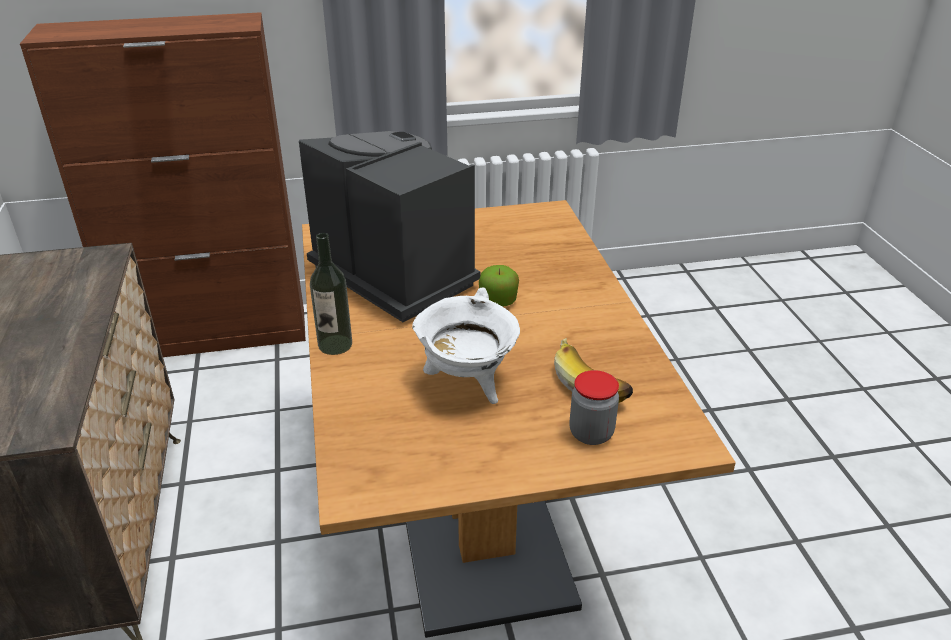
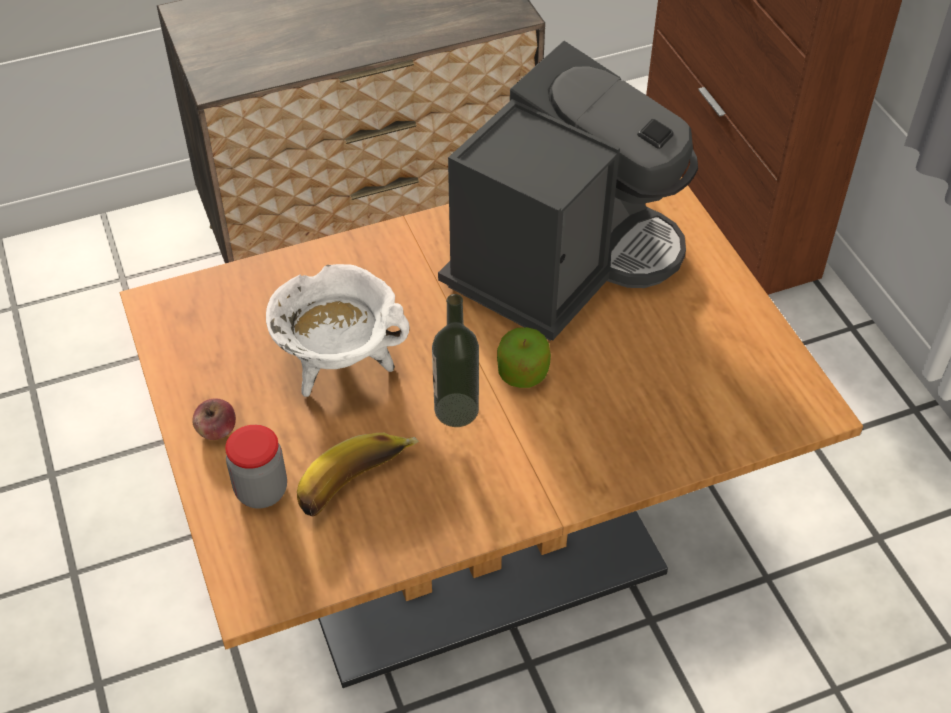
camera: 80 degrees right, 15 degrees up
bottle [310,233,352,355] -> bottle moved to [432,294,479,427]
none -> apple [192,398,236,440]

